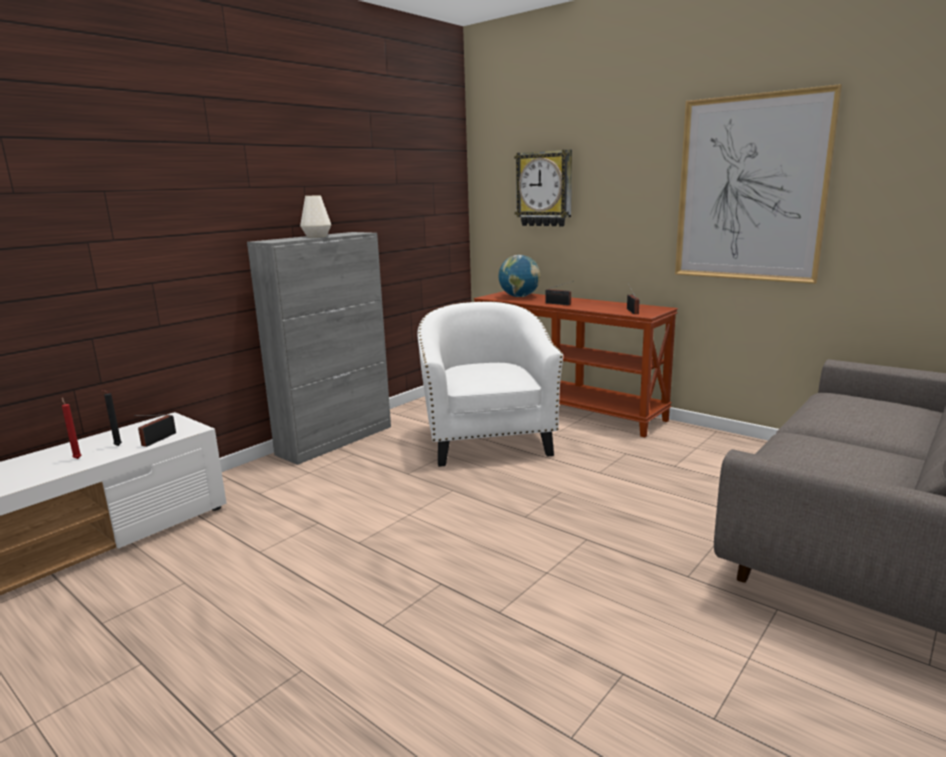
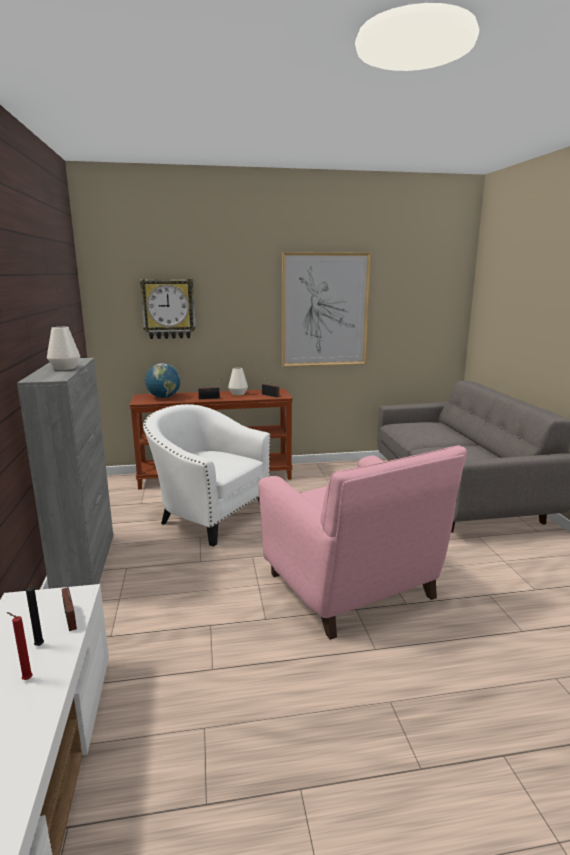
camera: 50 degrees left, 0 degrees up
none -> white vase [228,368,248,396]
none -> pink armchair [258,445,467,640]

